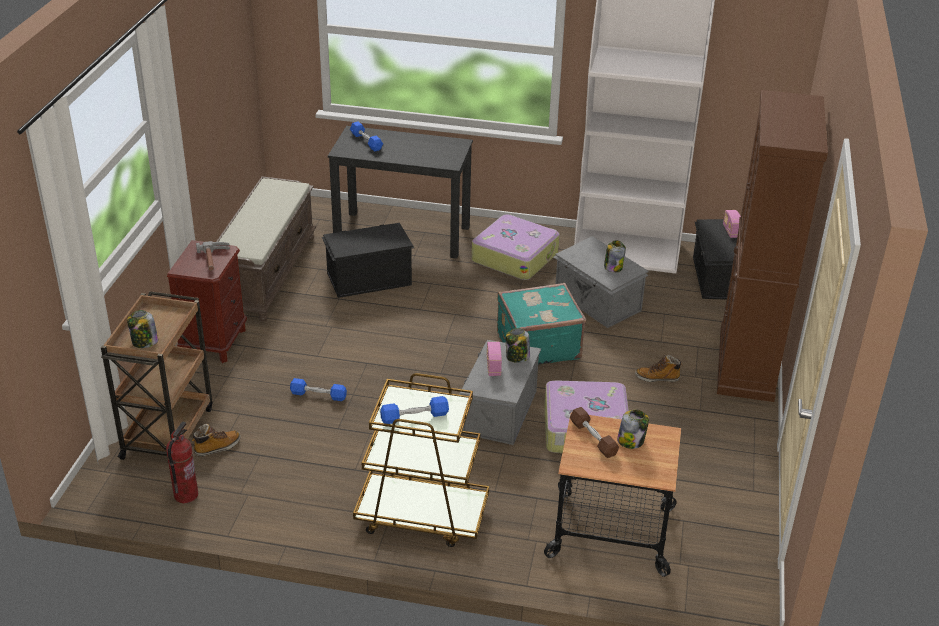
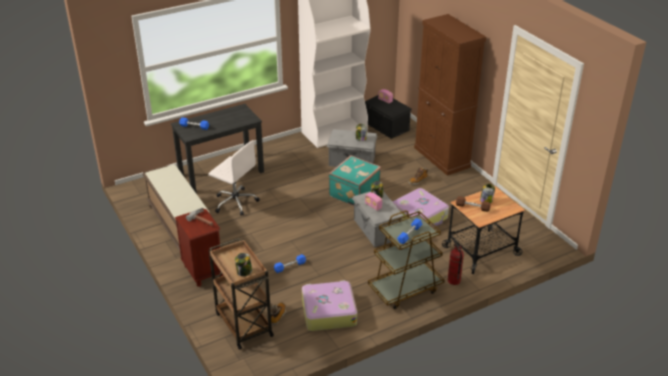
camera: 40 degrees left, 0 degrees up
fire extinguisher [166,421,198,503] -> fire extinguisher moved to [448,240,464,285]
black storage box [322,223,414,298] -> white office chair [208,140,260,216]
suitcase [472,214,560,280] -> suitcase moved to [302,280,357,331]

